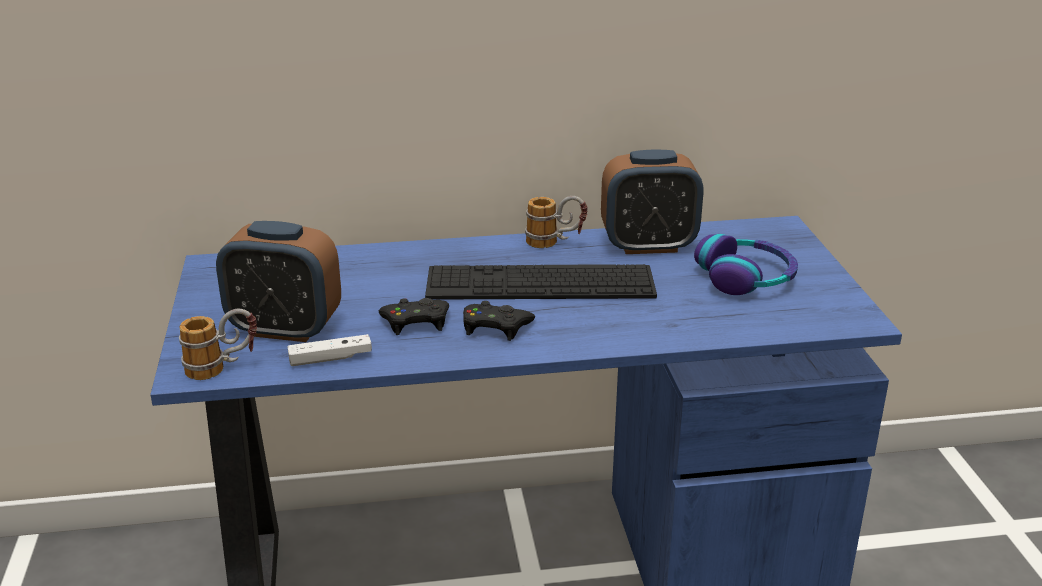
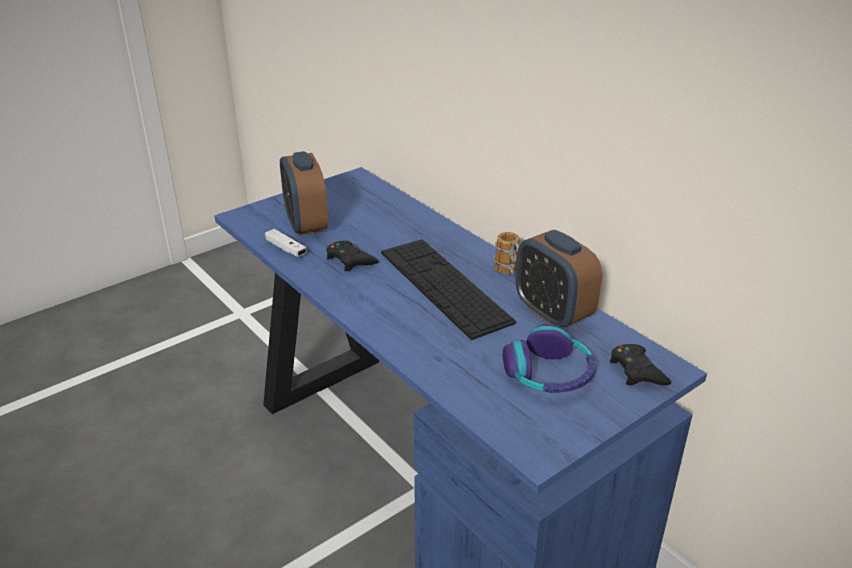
camera: 60 degrees right, 5 degrees up
mug [179,309,257,380] -> none
black game controller [463,301,535,341] -> black game controller moved to [610,344,671,385]

